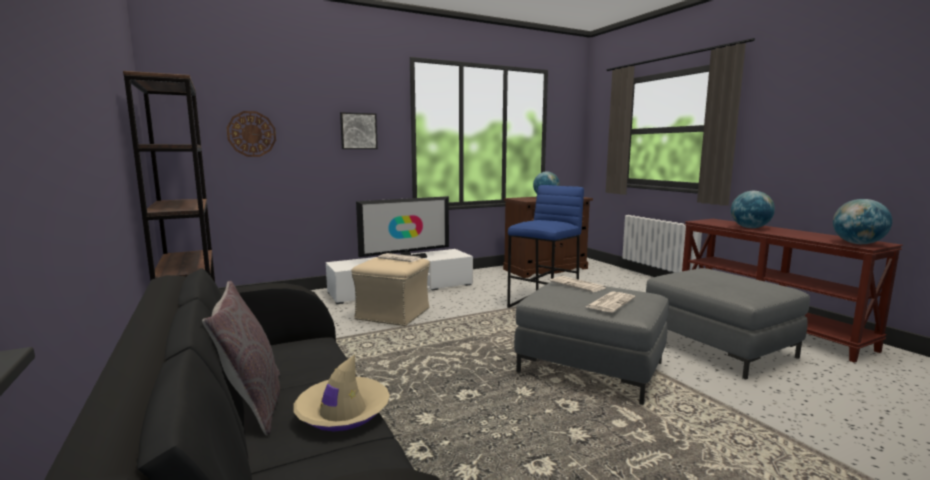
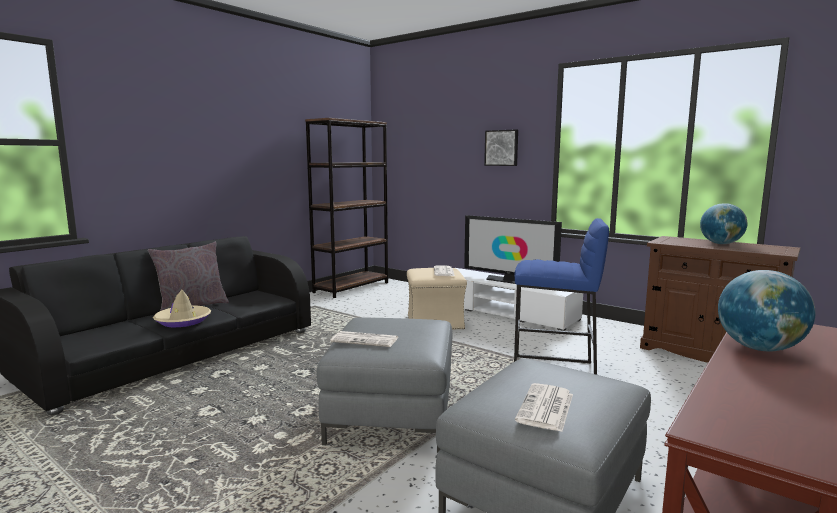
camera: 65 degrees right, 0 degrees up
wall clock [227,111,276,157] -> none
newspaper [550,276,606,292] -> newspaper moved to [515,383,573,432]
globe [833,199,892,244] -> none

